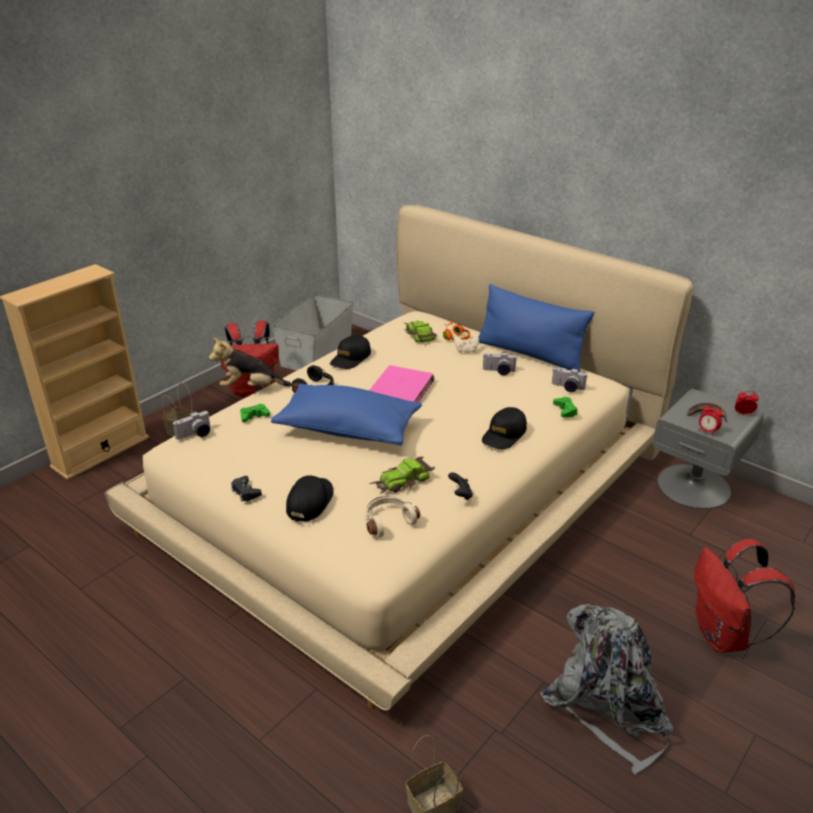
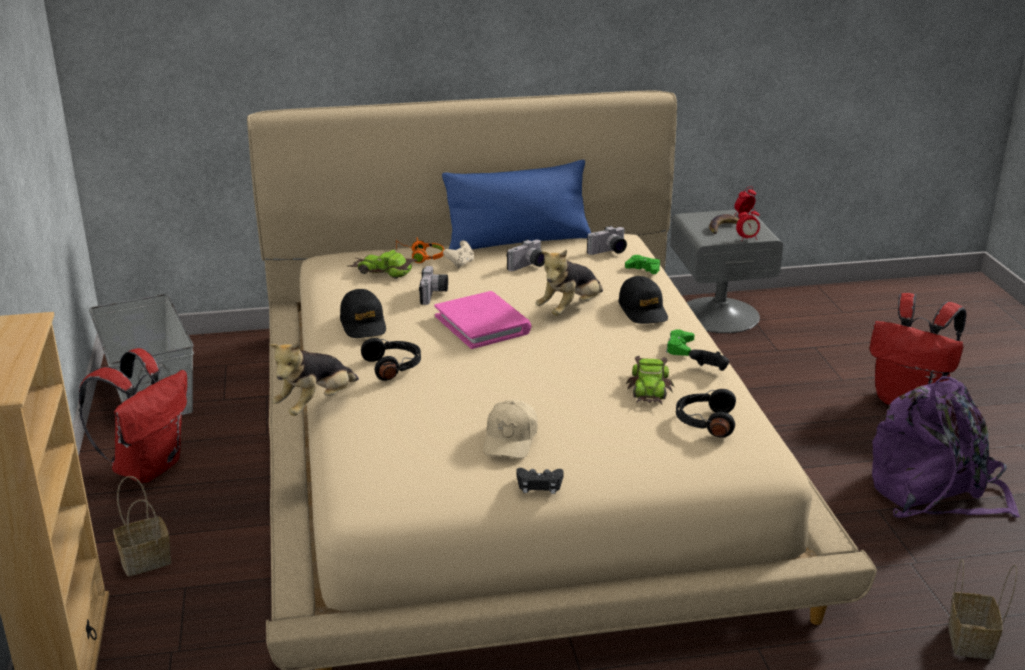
camera: 50 degrees left, 5 degrees down
camera [173,411,211,440] -> camera moved to [419,266,448,305]
green game controller [240,404,270,423] -> green game controller moved to [666,330,695,356]
blue pillow [271,384,422,445] -> none
black cap [286,475,333,522] -> none
beige headphones [364,496,420,537] -> black headphones [676,389,736,438]
grey backpack [541,604,674,775] -> purple backpack [872,376,1020,518]
none -> beige cap [483,399,538,459]
none -> plush toy [535,250,603,316]

